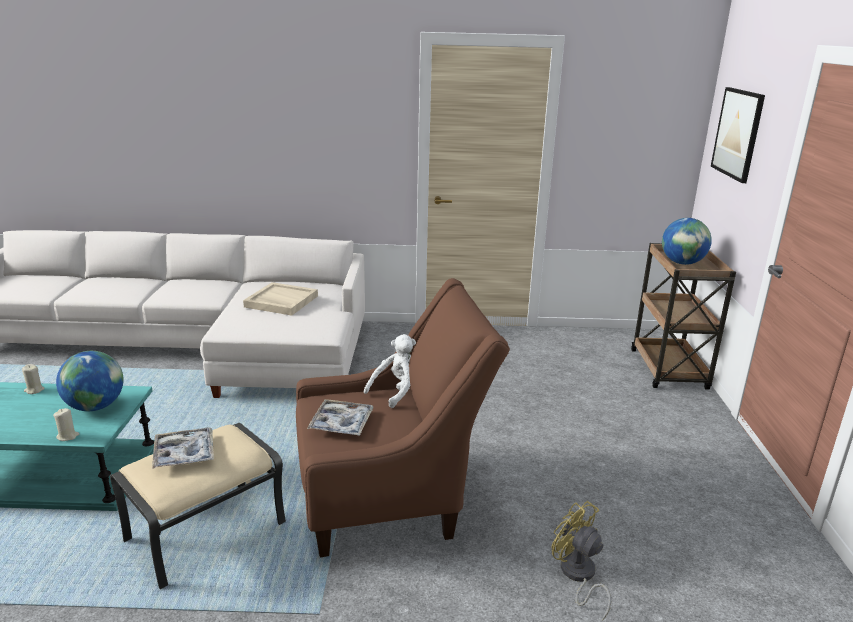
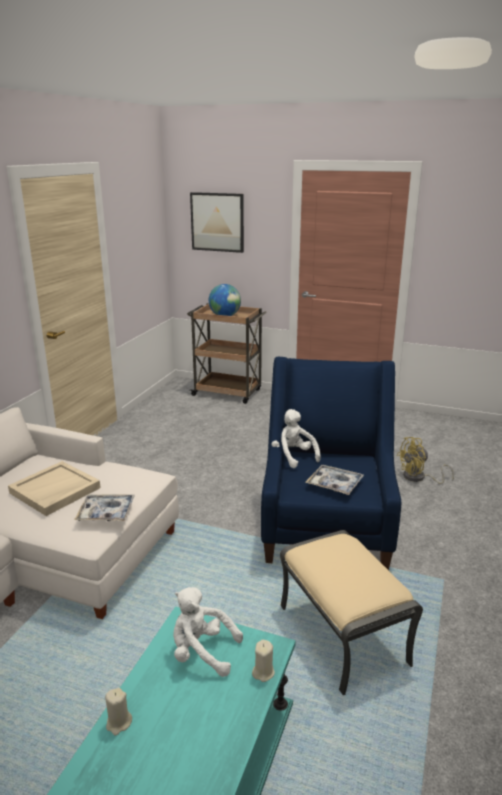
camera: 70 degrees left, 0 degrees up
globe [56,351,124,411] -> white plush toy [173,587,243,677]
tray [152,427,214,469] -> tray moved to [74,494,135,521]
brown armchair [296,278,510,557] -> blue armchair [261,357,401,570]

